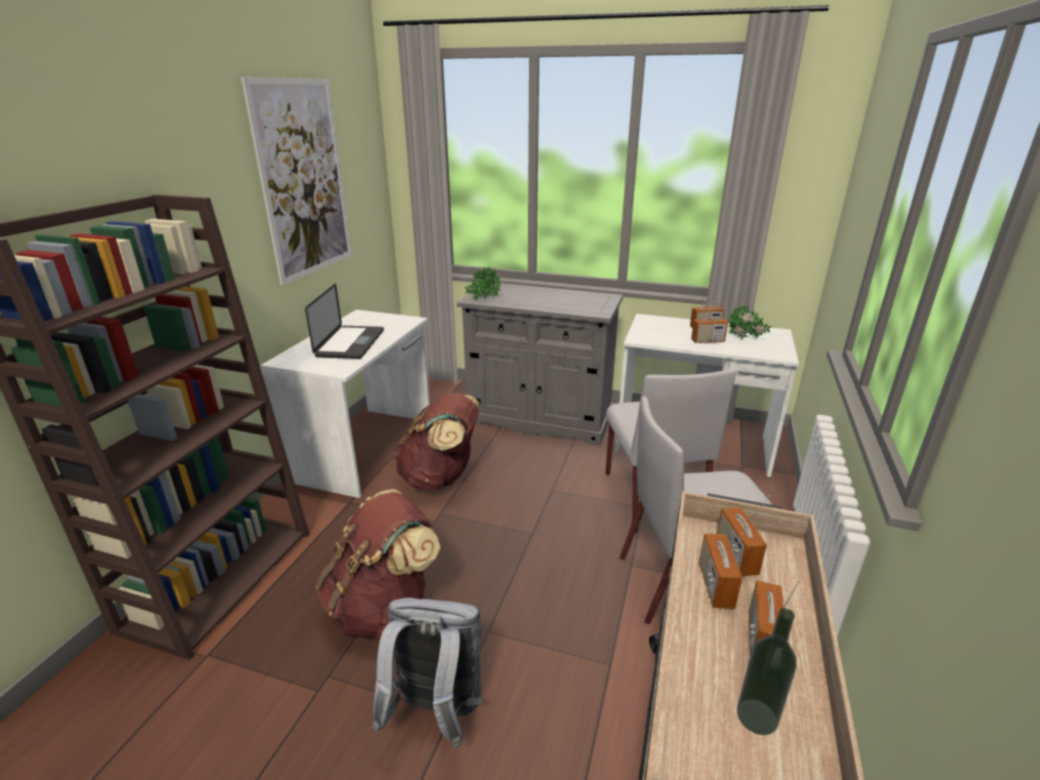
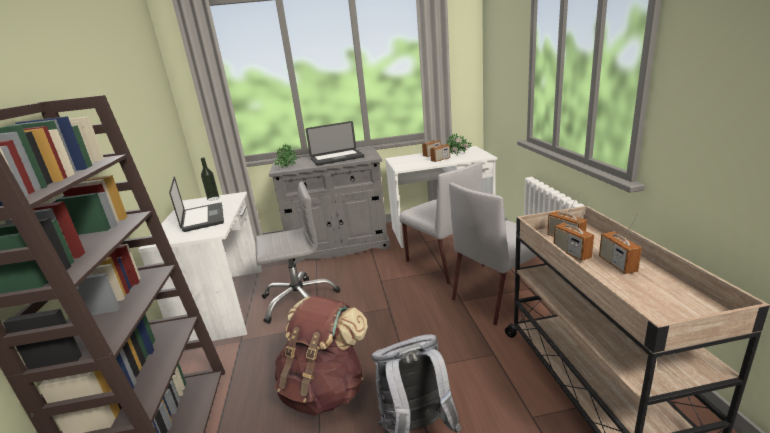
camera: 25 degrees left, 5 degrees down
picture [241,77,352,285] -> none
brown backpack [393,394,480,490] -> grey office chair [255,181,340,324]
bottle [737,608,797,735] -> bottle moved to [200,157,219,201]
none -> laptop [306,121,364,166]

